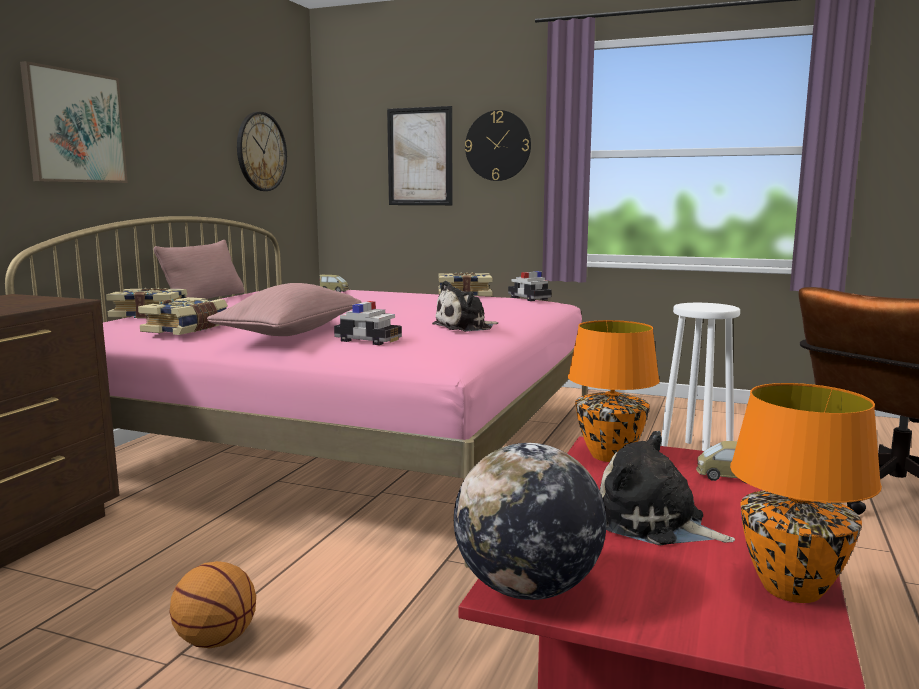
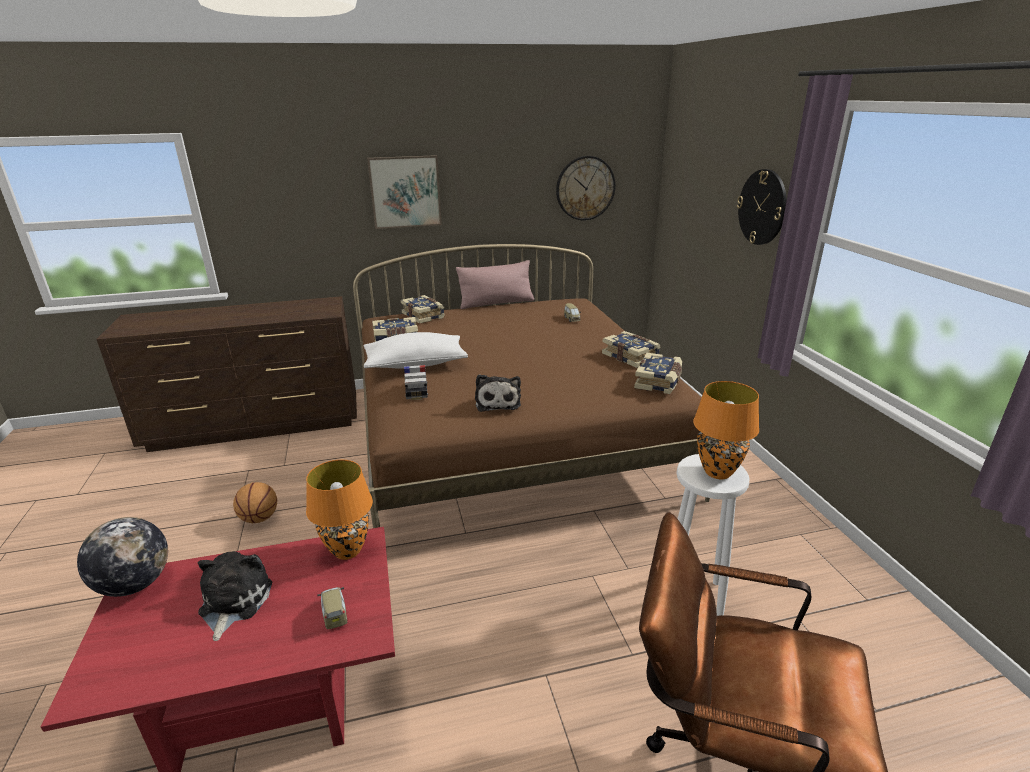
camera: 55 degrees right, 15 degrees up
pink bed [5,216,588,568] -> brown bed [353,244,710,528]
pink pillow [207,283,361,336] -> white pillow [364,332,468,369]
picture [387,106,452,205] -> none
plush toy [432,281,498,332] -> plush toy turned 120 degrees counterclockwise [475,374,521,412]
toy car [508,271,552,301] -> book [634,353,682,394]
orange table lamp [730,383,882,603] -> orange table lamp moved to [693,381,759,479]

